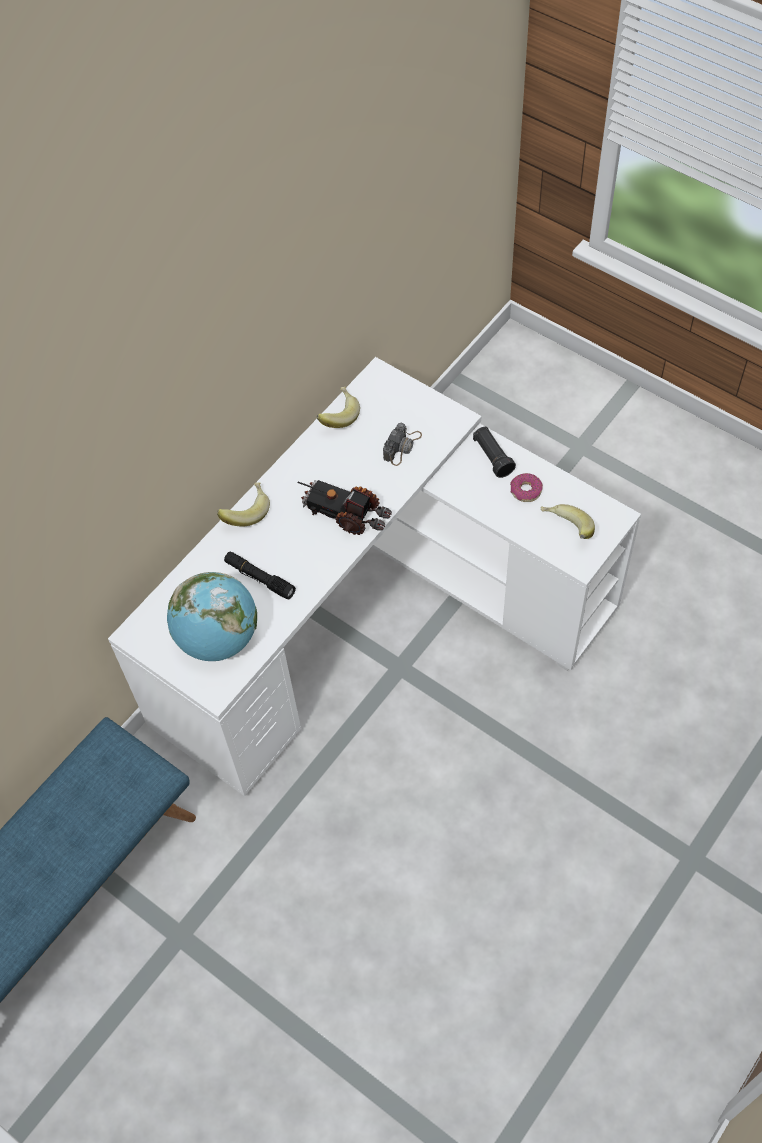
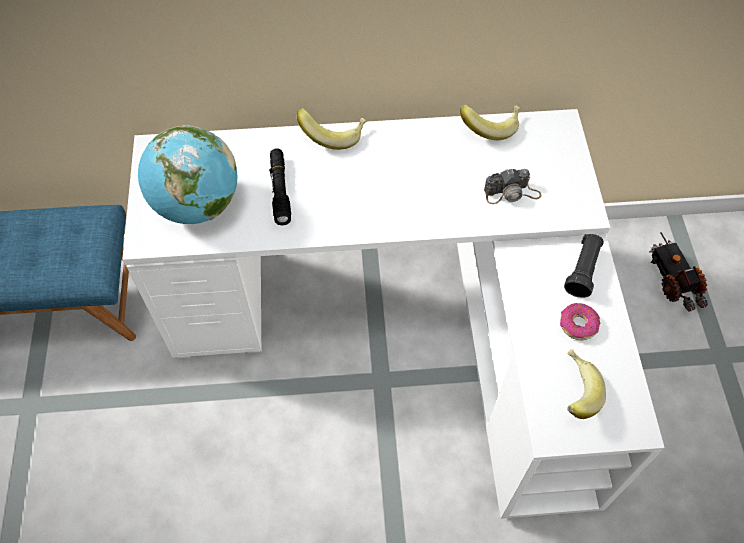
camera: 45 degrees right, 0 degrees up
toy truck [297,480,392,535] -> toy truck moved to [649,232,708,311]

